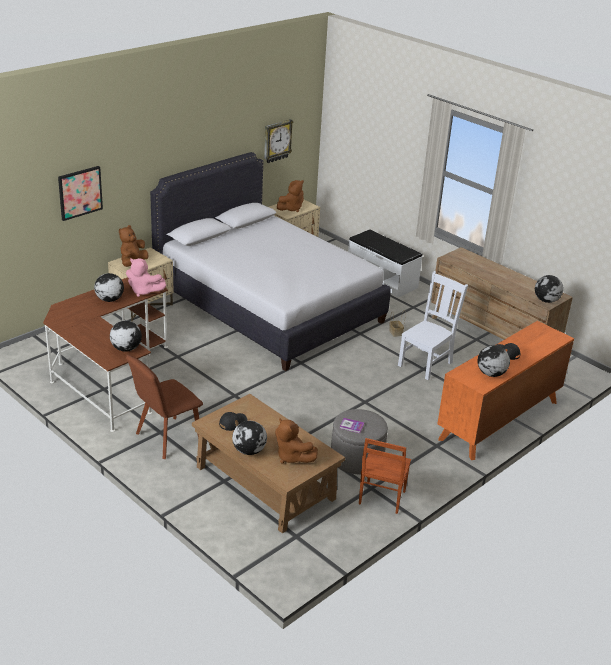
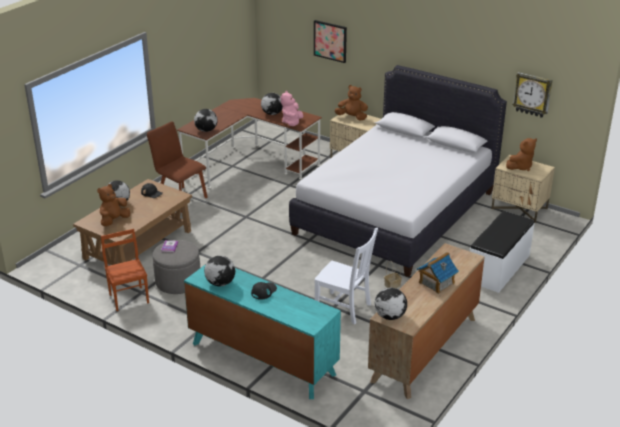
camera: 80 degrees right, 0 degrees up
brown plush toy [277,180,304,212] -> brown plush toy turned 75 degrees counterclockwise [506,138,537,171]
brown chair [359,438,411,514] -> brown chair turned 60 degrees clockwise [101,229,149,311]
orange dresser [437,321,574,460] -> turquoise dresser [184,264,341,399]
none -> toy house [416,252,459,294]

